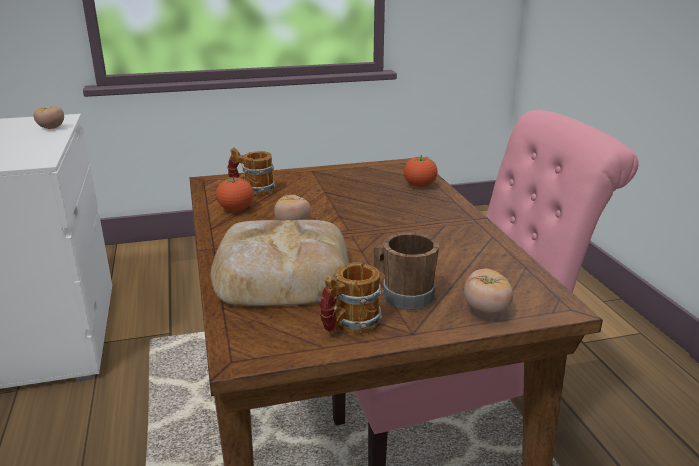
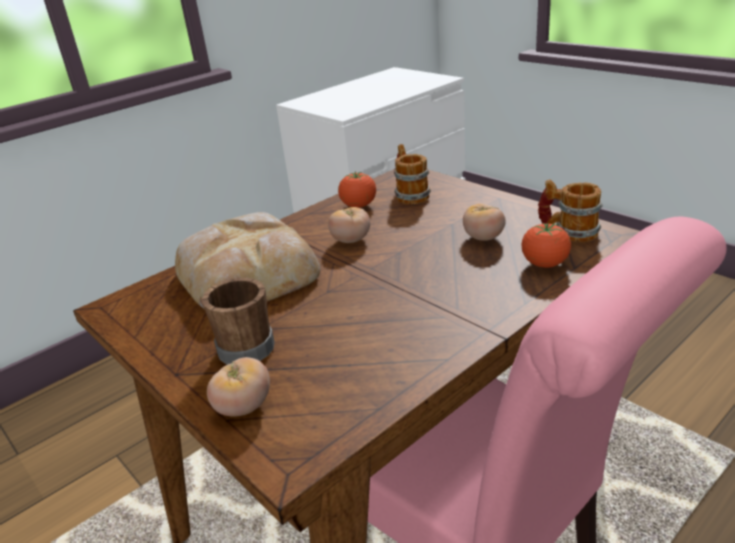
camera: 65 degrees right, 5 degrees up
tomato [34,106,64,129] -> tomato moved to [463,203,506,241]
mug [320,262,382,334] -> mug moved to [538,179,603,242]

